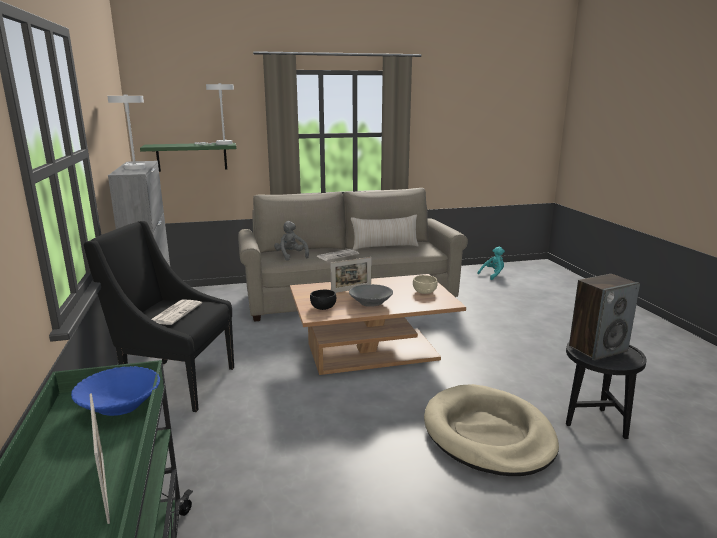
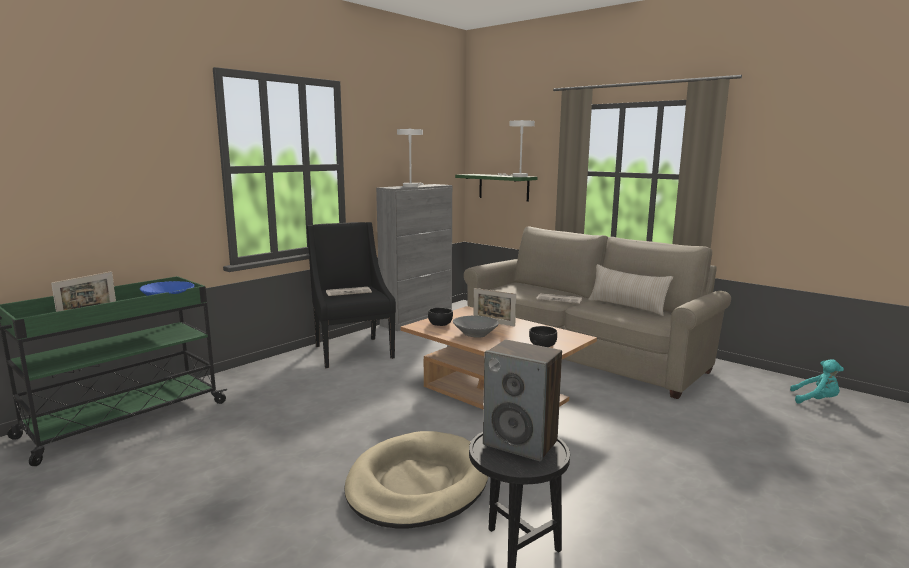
camera: 55 degrees right, 5 degrees down
grey plush toy [274,221,309,261] -> none
beige bowl [413,275,438,294] -> black bowl [529,326,557,347]

